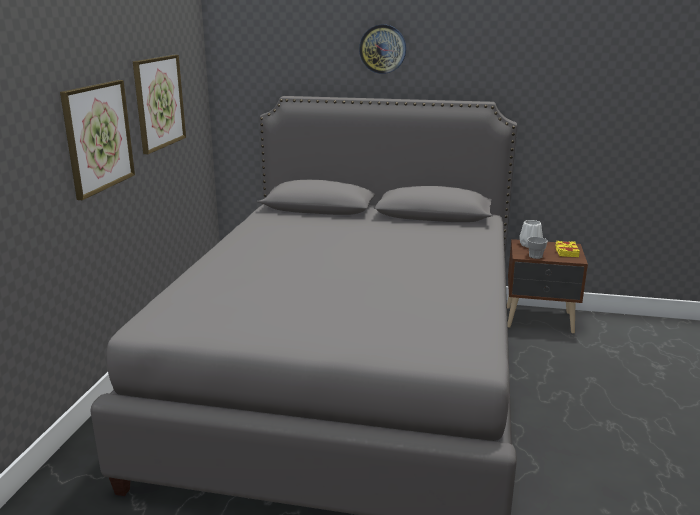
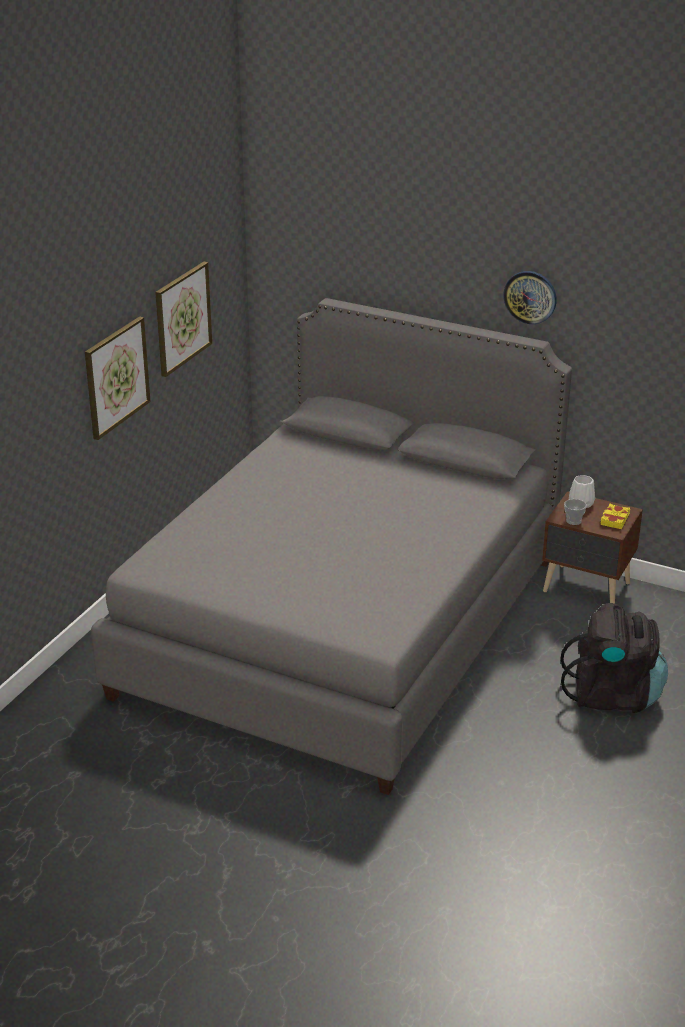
camera: 15 degrees right, 10 degrees up
wall clock [359,24,406,74] -> wall clock moved to [503,271,557,324]
none -> black backpack [560,603,668,713]

